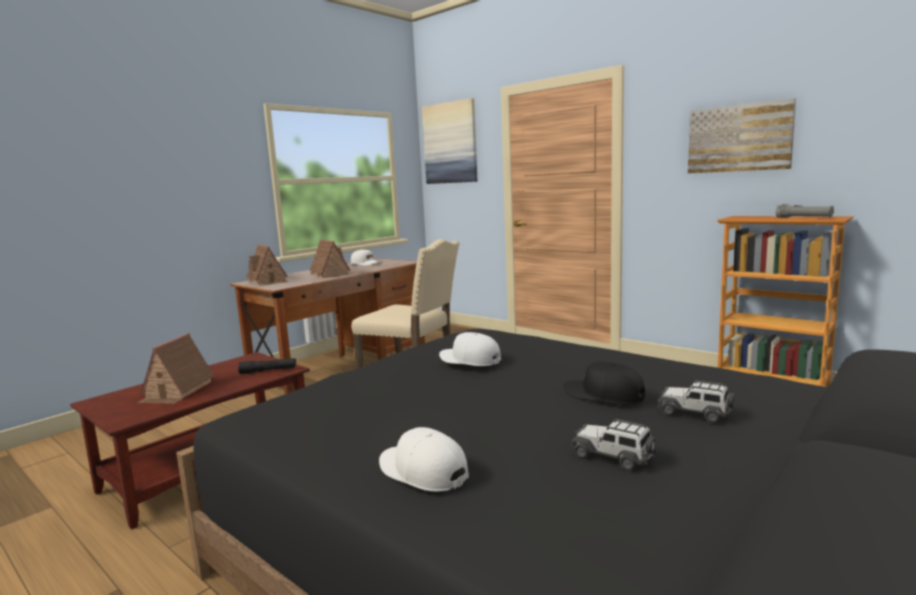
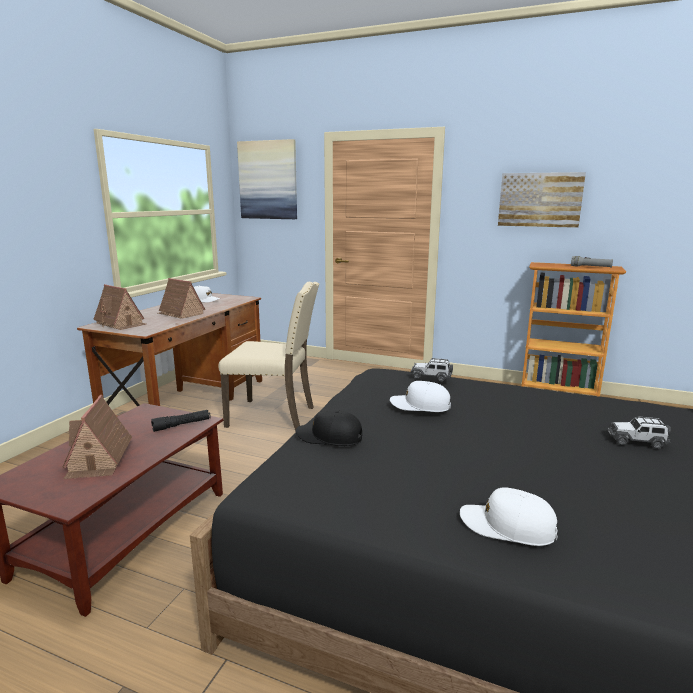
camera: 20 degrees left, 5 degrees up
black cap [563,361,645,405] -> black cap moved to [296,409,362,446]
toy car [571,419,656,471] -> toy car moved to [411,358,453,382]

